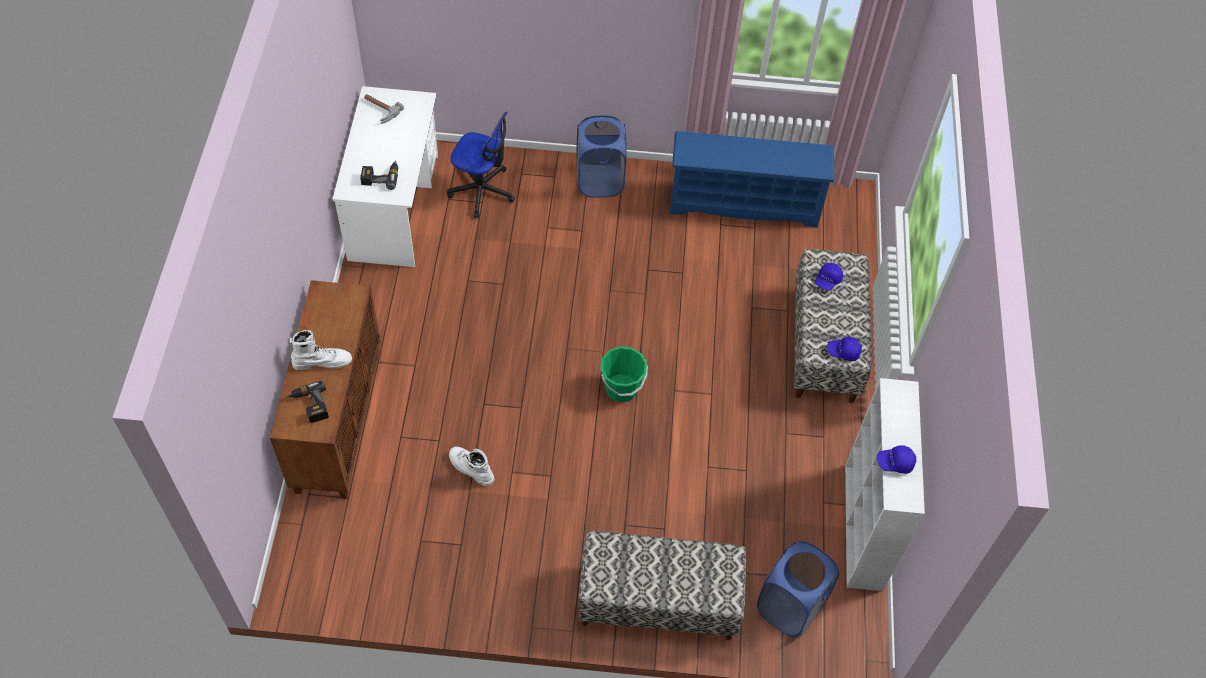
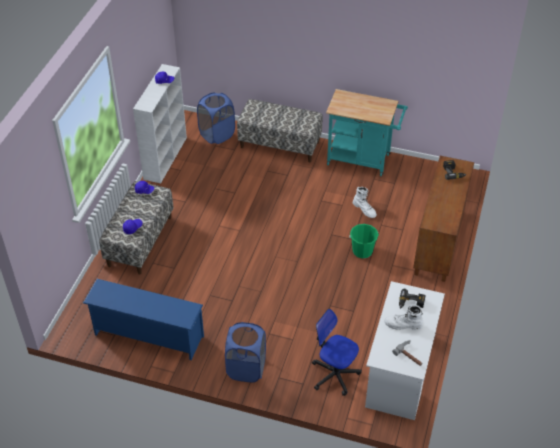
camera: 165 degrees left, 10 degrees down
white boot [290,330,352,370] -> white boot moved to [384,305,423,330]
green bucket [600,346,648,402] -> green bucket moved to [349,224,379,259]
none -> turquoise cart [326,89,408,176]

